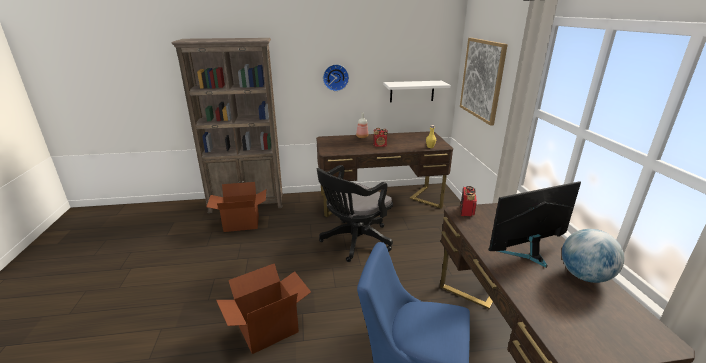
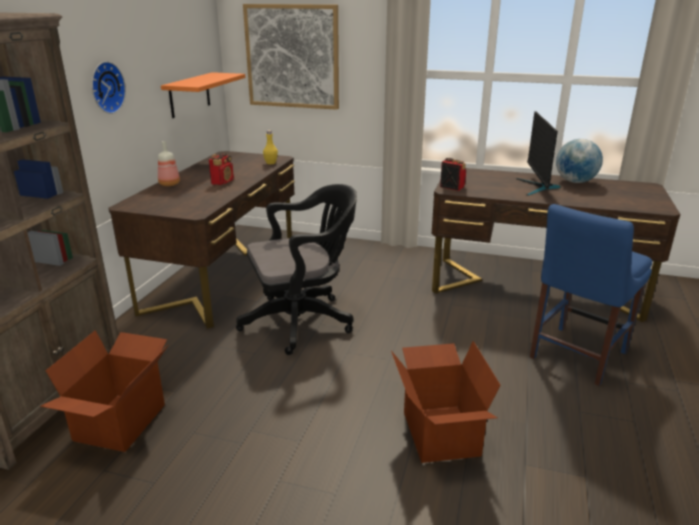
camera: 65 degrees left, 0 degrees up
black office chair [317,165,393,262] -> black office chair turned 90 degrees counterclockwise [236,184,357,355]
white shelf [383,81,451,102] -> orange shelf [161,72,245,118]

